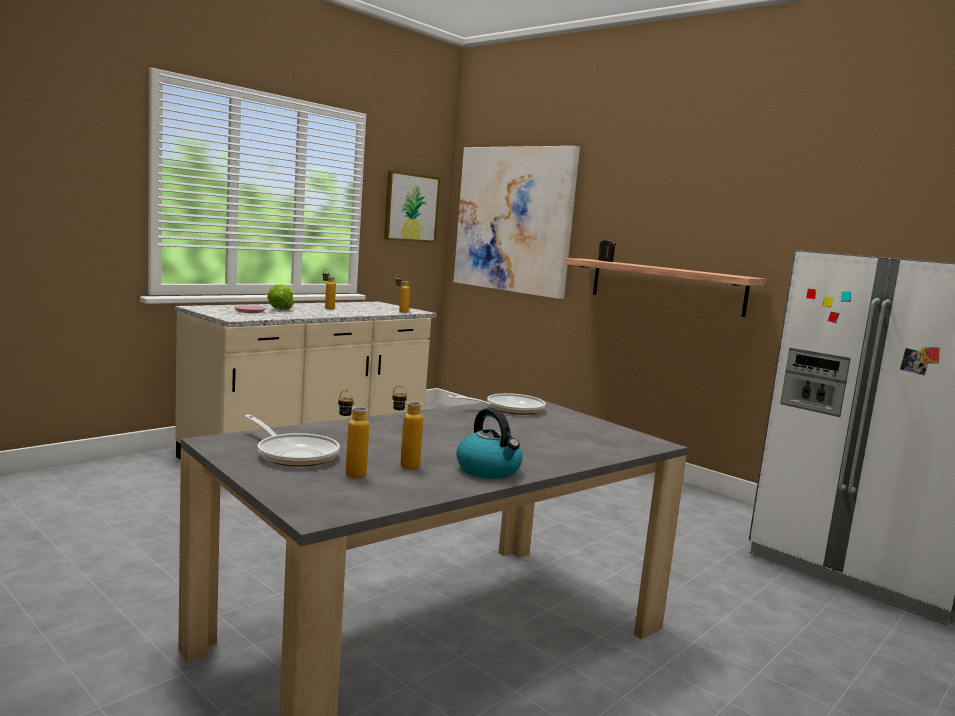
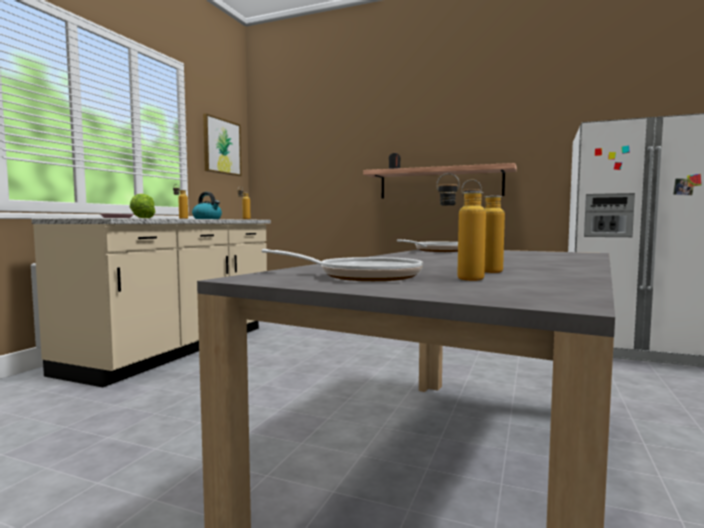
camera: 20 degrees left, 5 degrees down
picture [454,146,580,299] -> none
kettle [457,408,523,479] -> kettle moved to [192,192,222,219]

